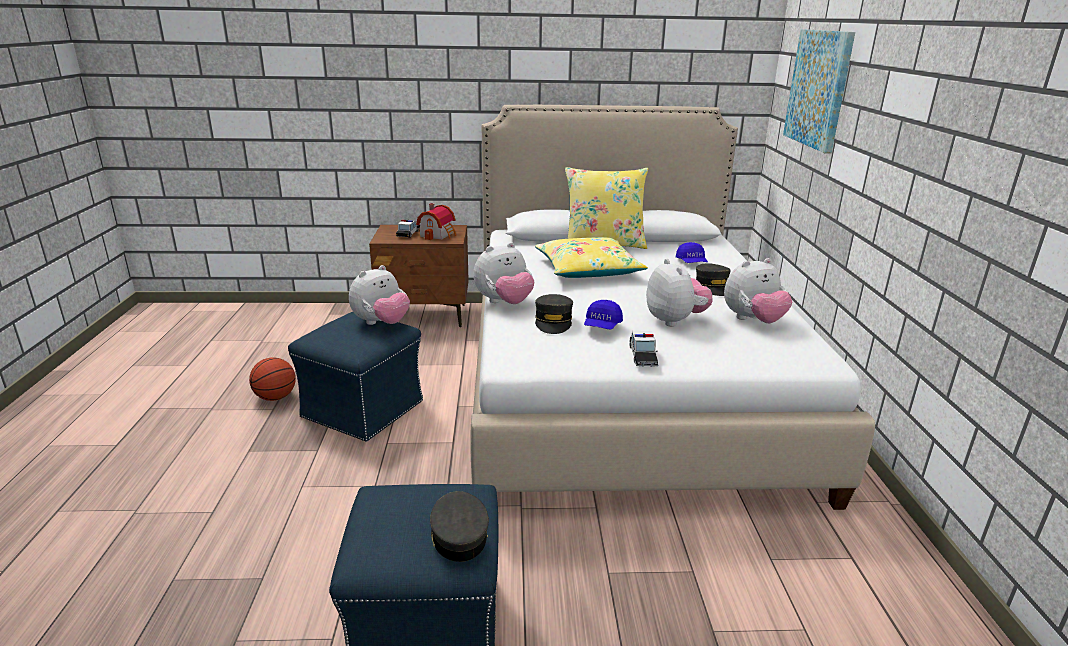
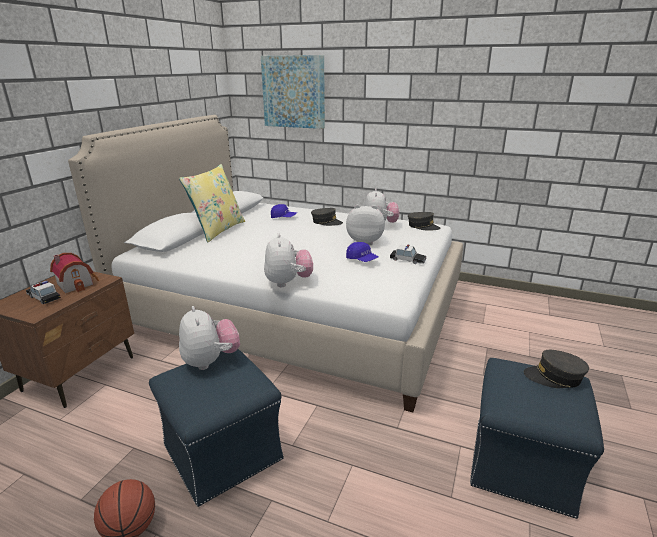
camera: 65 degrees left, 0 degrees up
yellow pillow [535,237,648,278] -> none
grey cap [535,294,573,334] -> grey cap moved to [408,212,440,230]

